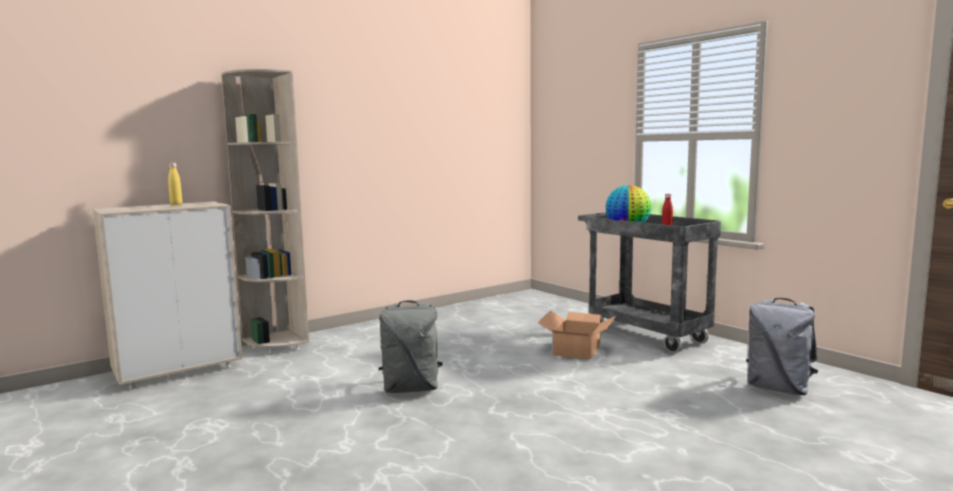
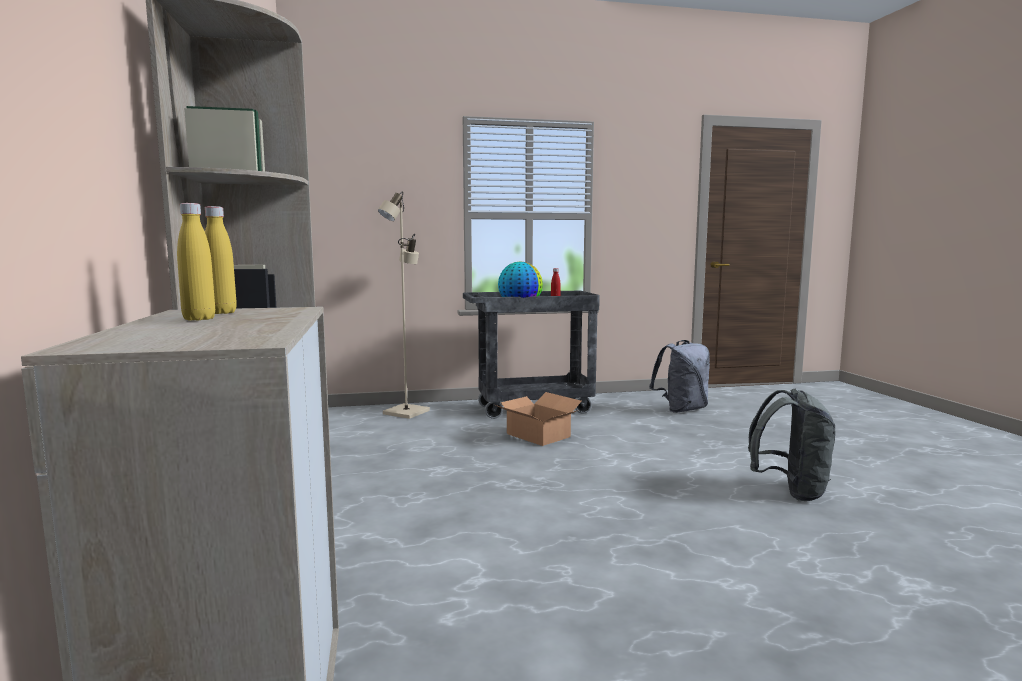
camera: 65 degrees left, 0 degrees up
grey backpack [379,300,443,393] -> grey backpack moved to [748,389,835,501]
none -> yellow bottle [205,206,237,314]
none -> beige floor lamp [378,191,430,419]

